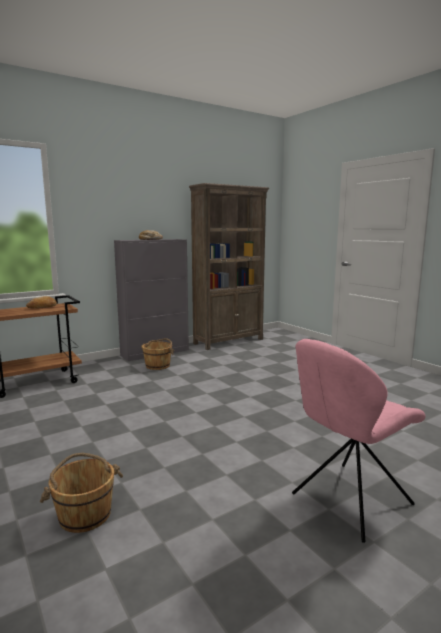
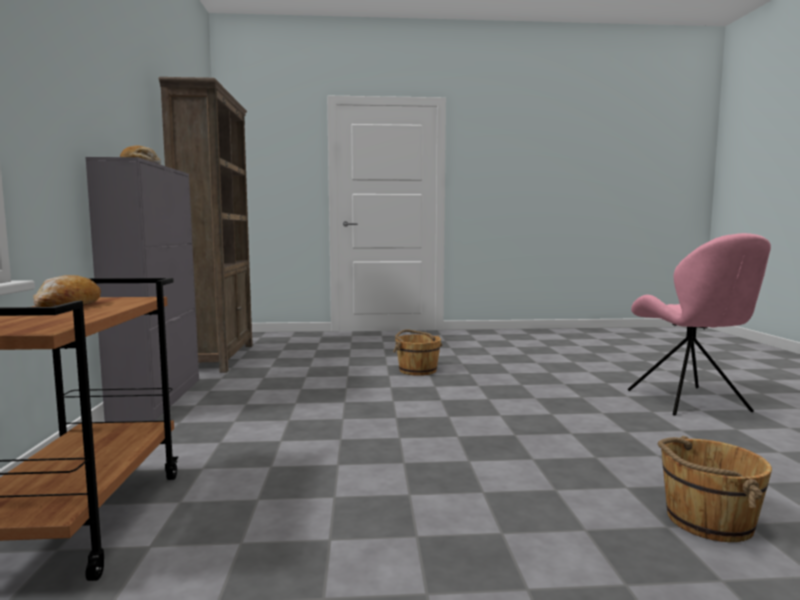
camera: 60 degrees left, 5 degrees down
brown bucket [141,338,174,370] -> brown bucket moved to [393,329,443,376]

